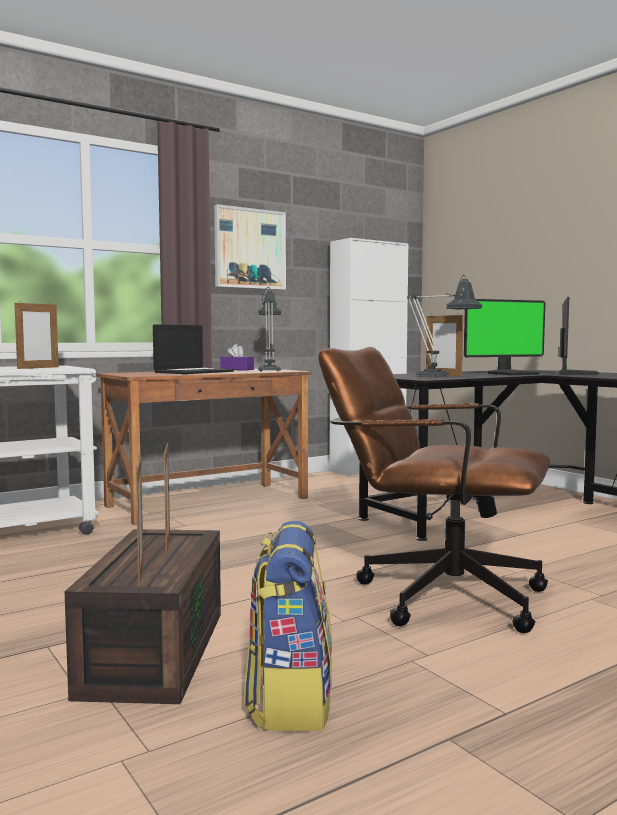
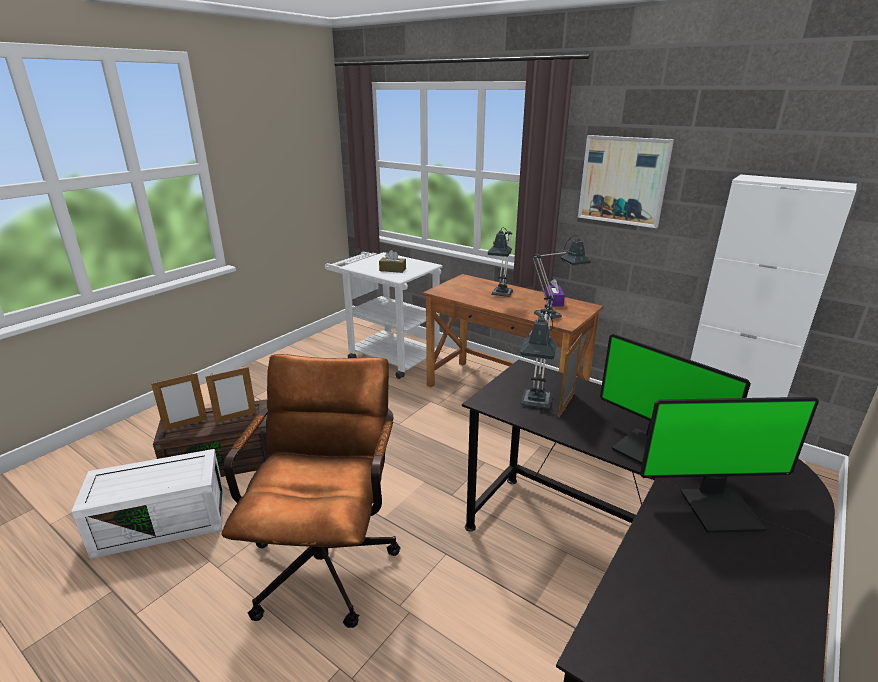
camera: 70 degrees right, 20 degrees up
picture frame [14,302,59,369] -> brown tissue box [379,250,406,273]
laptop [153,324,234,374] -> table lamp [488,228,513,297]
backpack [244,521,332,731] -> white storage box [71,449,224,559]

